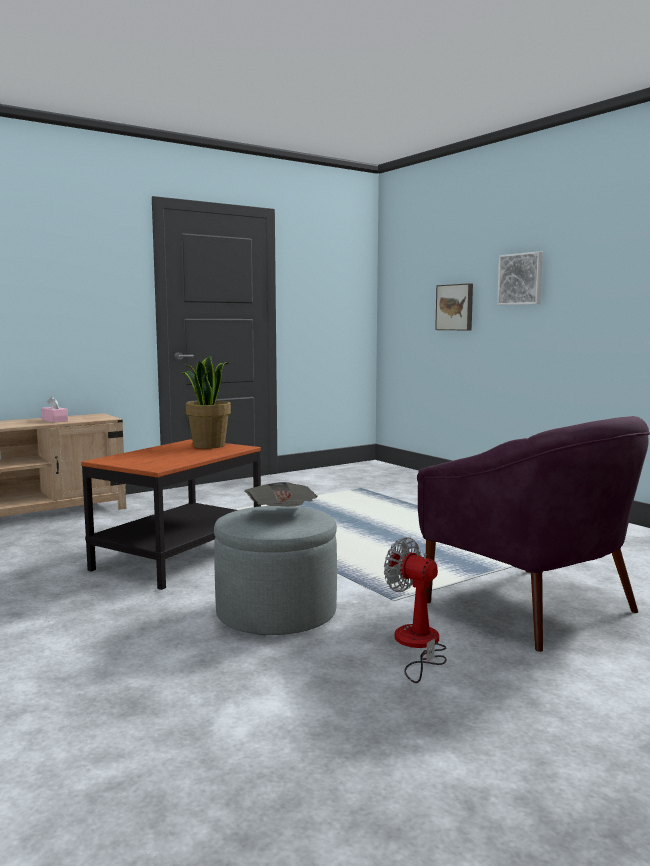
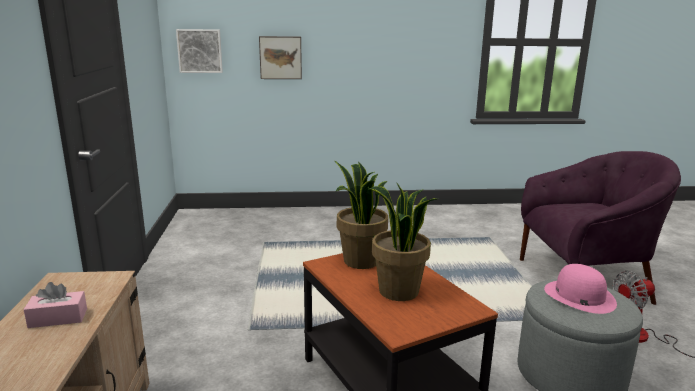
camera: 60 degrees left, 10 degrees up
newspaper [244,482,318,507] -> pink hat [544,264,617,314]
picture [497,251,543,305] -> picture moved to [176,29,223,73]
none -> potted plant [367,182,437,301]

